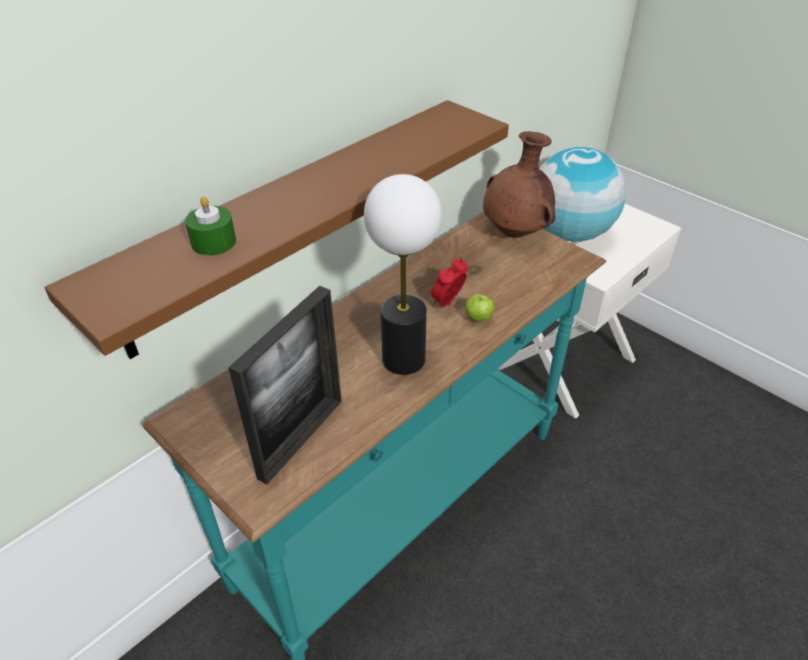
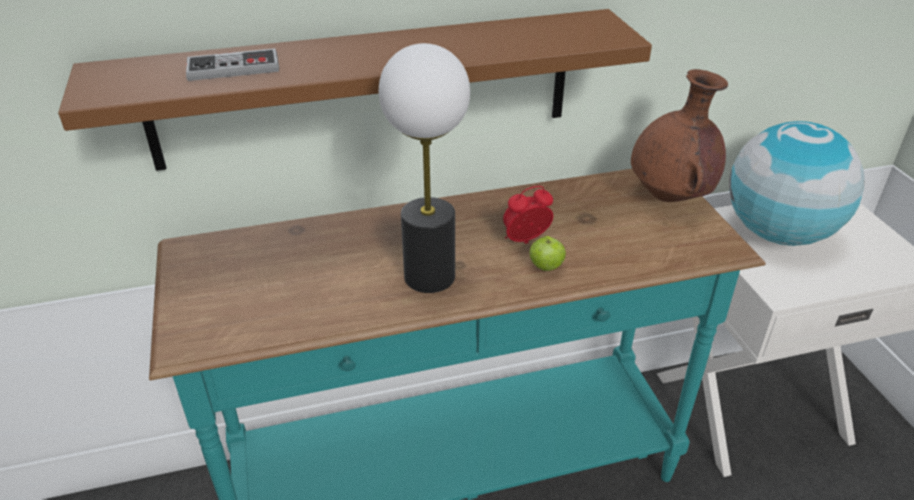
camera: 30 degrees right, 5 degrees down
green candle [185,196,236,256] -> game controller [186,48,279,81]
picture frame [228,286,342,485] -> none

